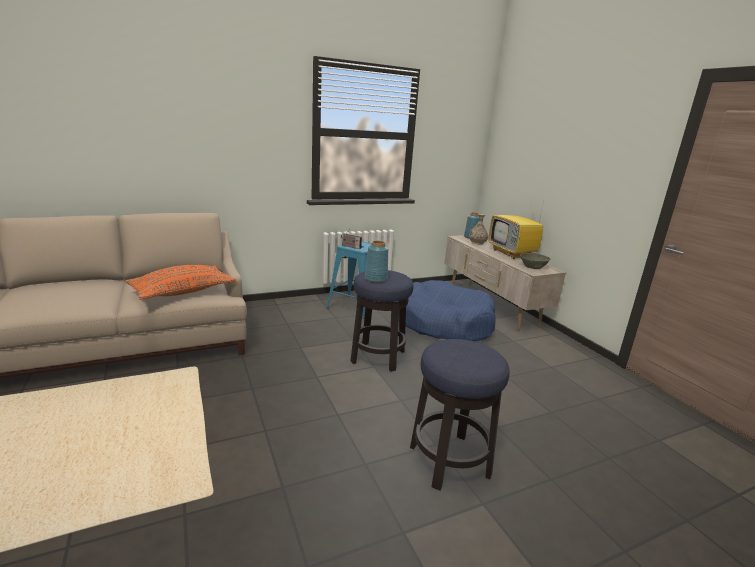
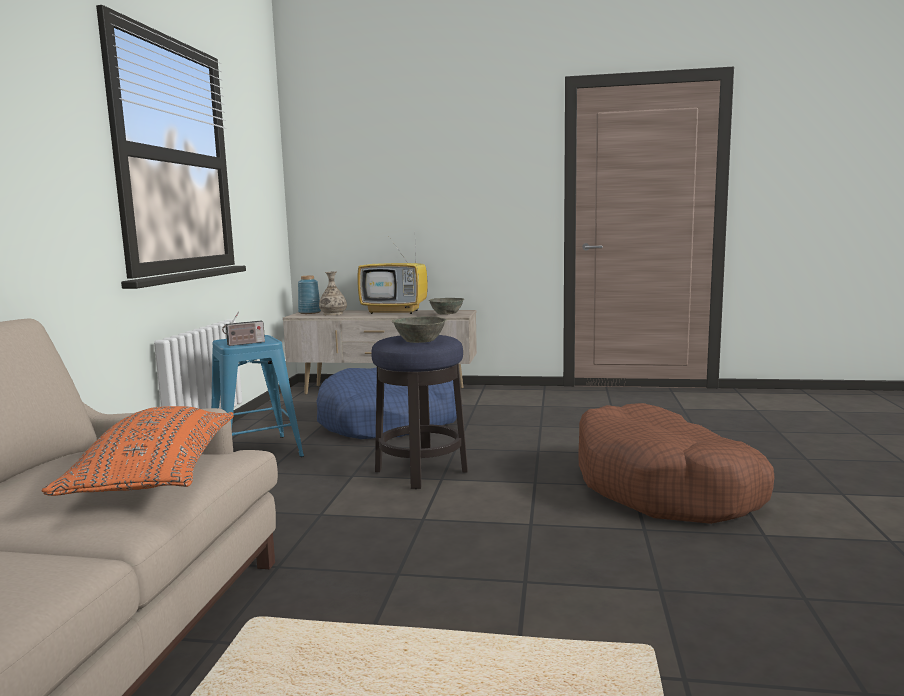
camera: 55 degrees left, 10 degrees down
blue vase [365,240,388,283] -> grey bowl [392,316,447,343]
stool [410,339,510,491] -> brown dog bed [578,403,775,524]

